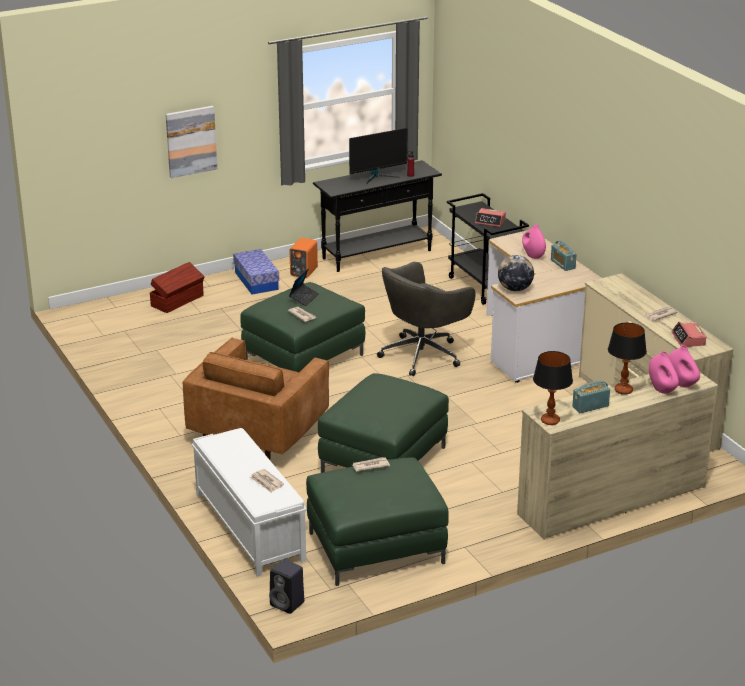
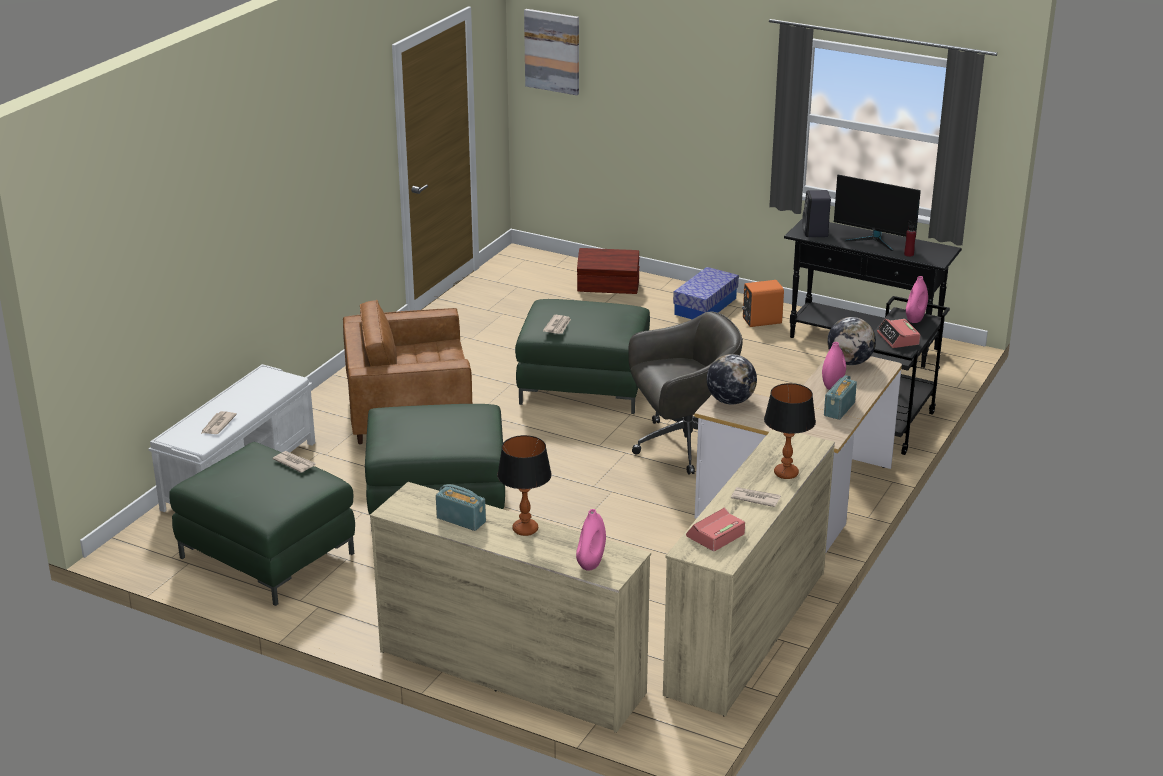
camera: 55 degrees right, 0 degrees up
picture [166,106,217,178] -> picture moved to [524,9,579,95]
black speaker [269,559,304,614] -> black speaker moved to [802,190,831,237]
laptop [289,269,319,306] -> none
grey office chair [377,262,476,376] -> grey office chair turned 150 degrees clockwise [628,312,743,474]
table lamp [533,351,573,425] -> table lamp moved to [764,383,816,479]
pink vase [649,351,679,394] -> pink vase moved to [906,276,928,323]
none -> globe [827,317,876,365]

